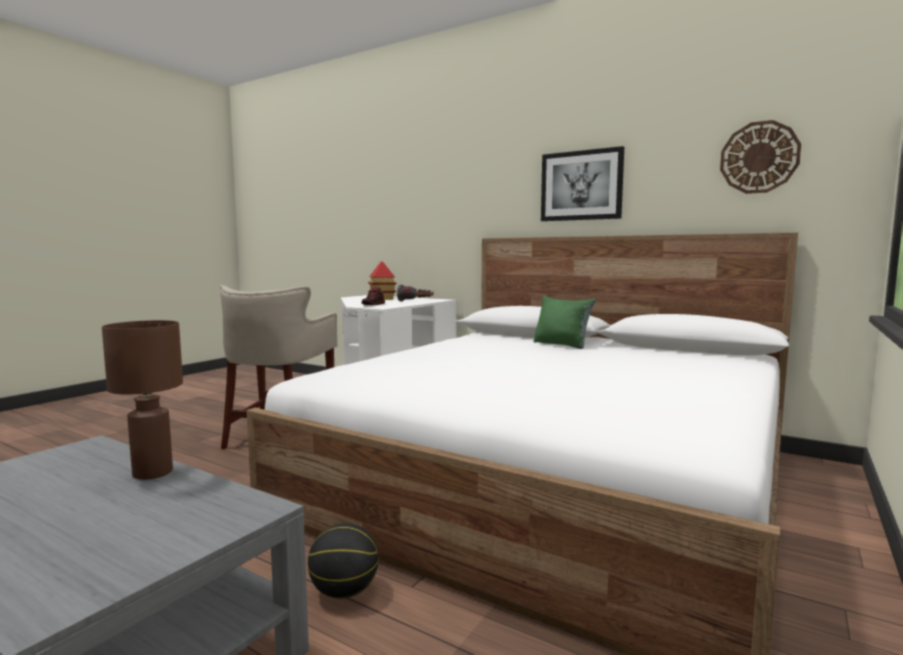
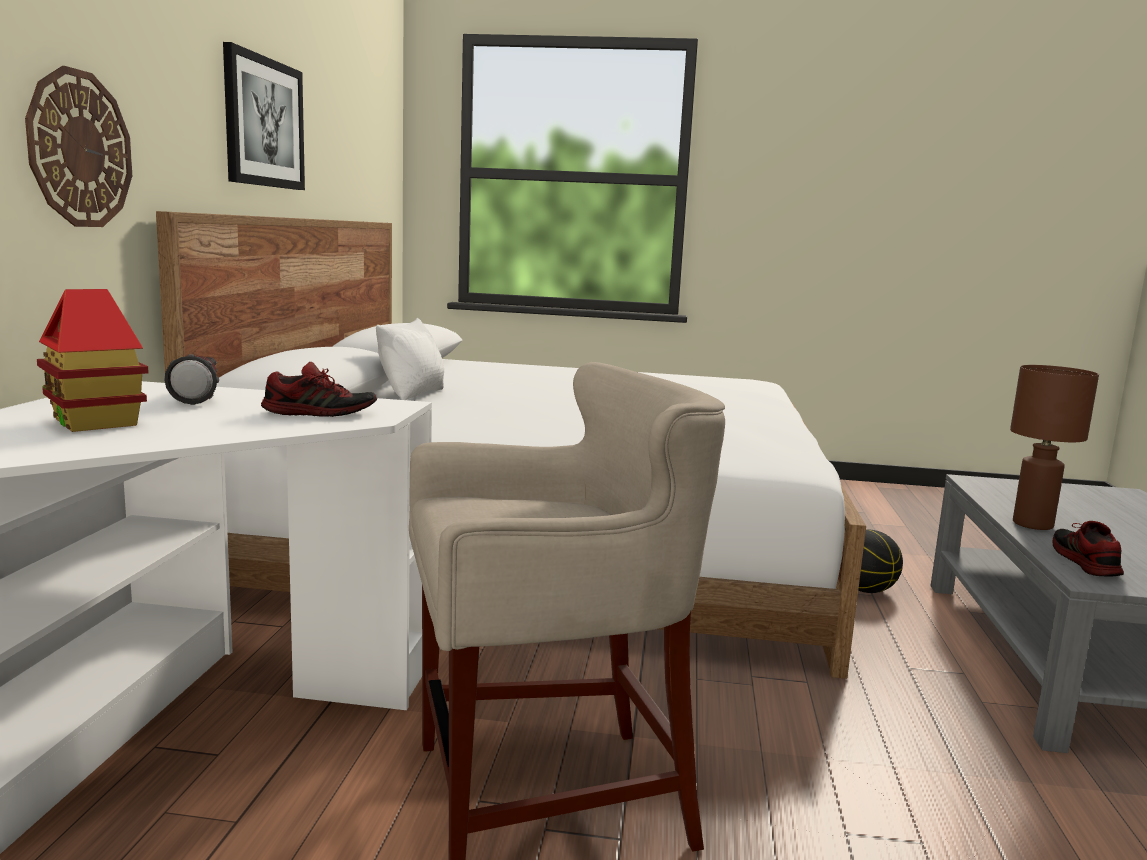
camera: 115 degrees left, 5 degrees up
green pillow [533,296,596,349] -> white pillow [376,318,444,400]
wall clock [720,120,801,194] -> wall clock moved to [25,66,132,227]
none -> shoe [1053,521,1124,577]

